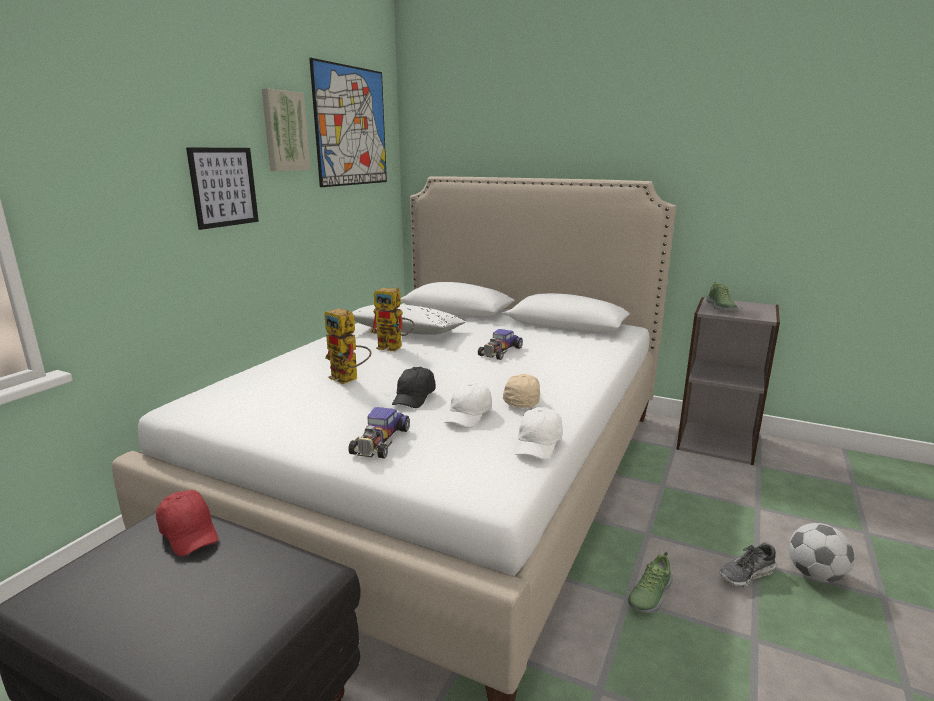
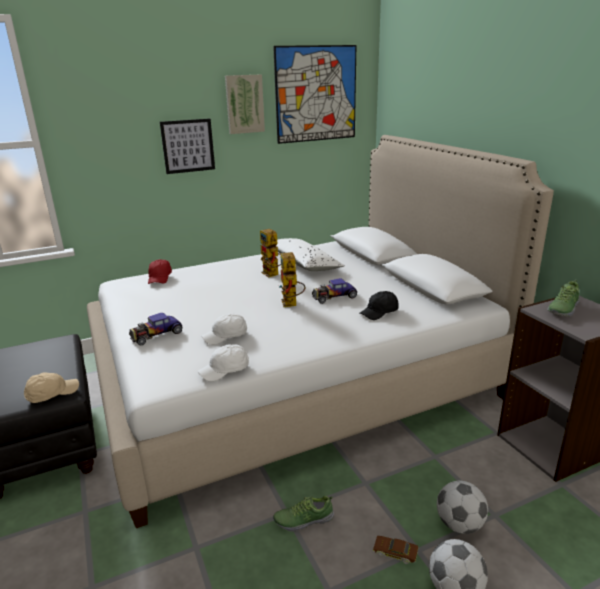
camera: 40 degrees right, 5 degrees up
red cap [156,490,218,556] -> red cap moved to [148,259,172,284]
toy robot [324,309,371,384] -> toy robot moved to [279,252,305,307]
black cap [392,367,436,408] -> black cap moved to [359,291,399,320]
beige cap [503,374,540,408] -> beige cap moved to [24,373,79,403]
shoe [719,542,776,588] -> brown toy car [373,536,418,564]
none -> football [437,481,488,534]

